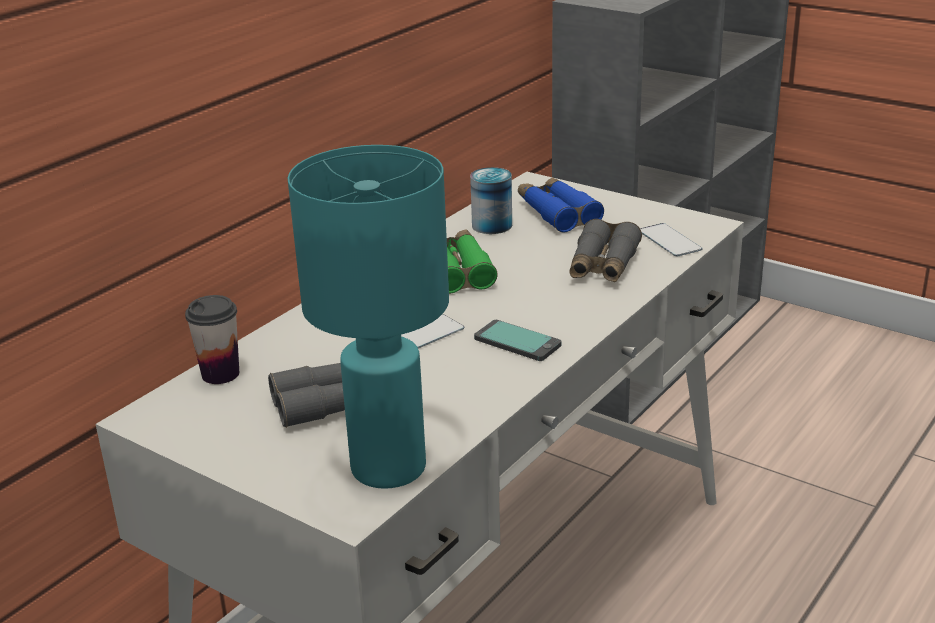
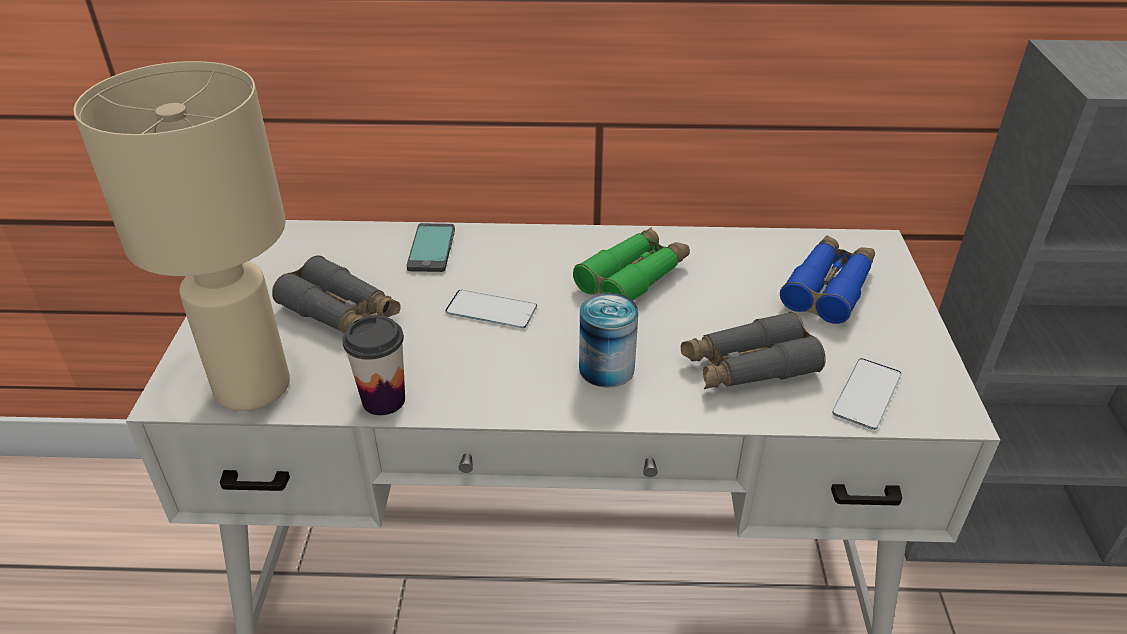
camera: 55 degrees right, 10 degrees up
cup [185,295,239,384] -> cup moved to [342,315,405,415]
turquoise table lamp [288,145,449,489] -> beige table lamp [73,61,290,411]
can [470,167,512,234] -> can moved to [579,293,639,388]
phone [474,320,561,361] -> phone moved to [406,223,455,272]

